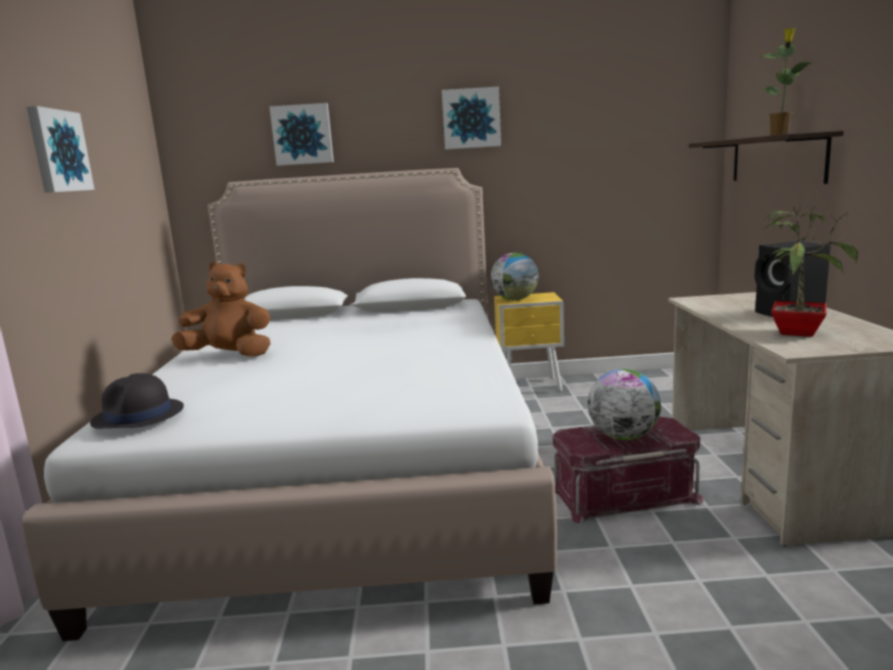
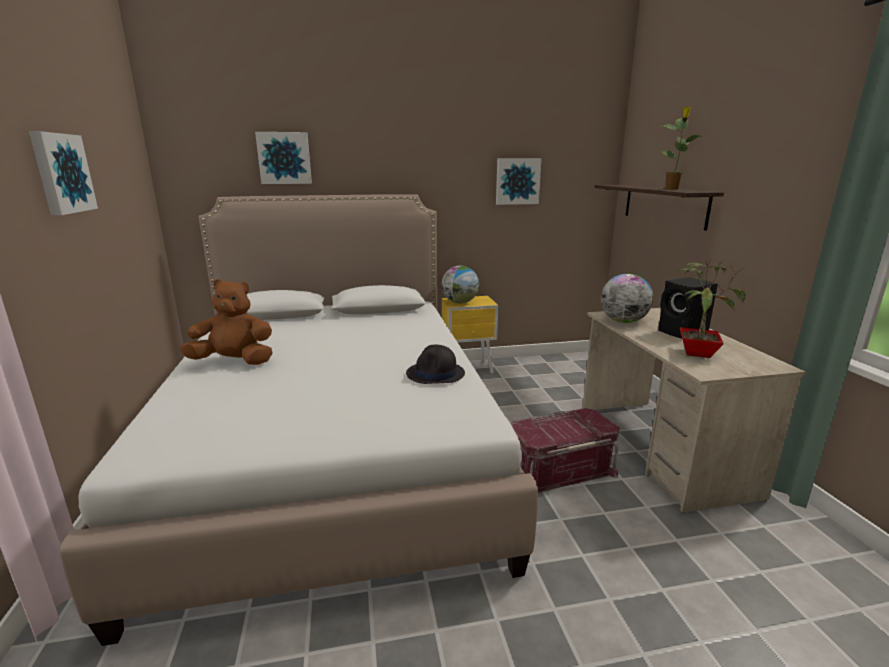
camera: 10 degrees left, 5 degrees up
black hat [90,373,184,429] -> black hat moved to [406,345,465,384]
picture [442,87,501,150] -> picture moved to [496,158,542,205]
globe [588,369,661,440] -> globe moved to [601,274,653,323]

